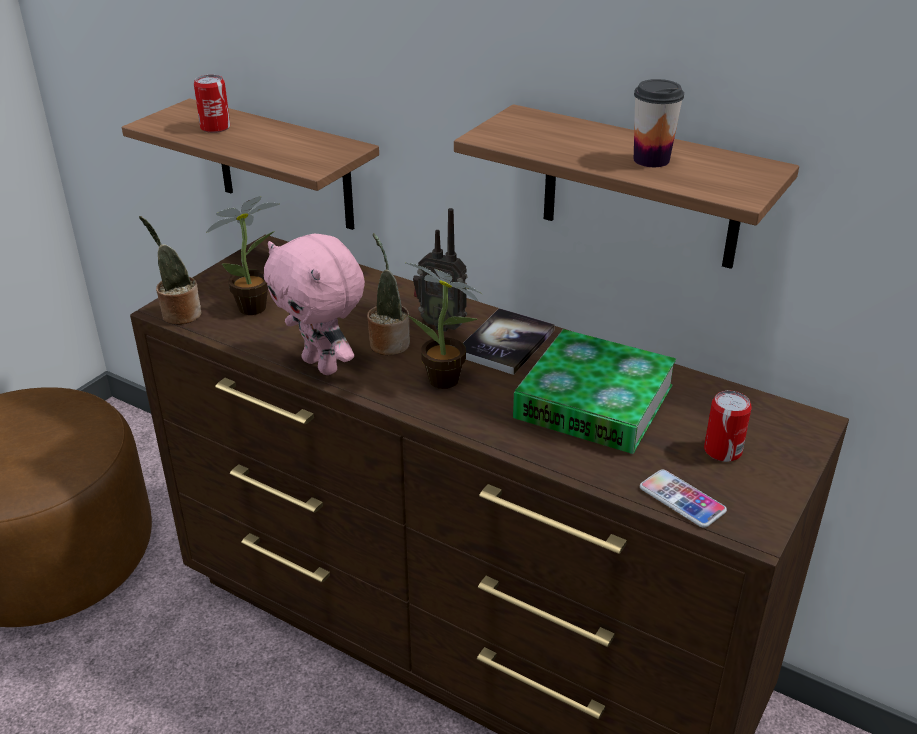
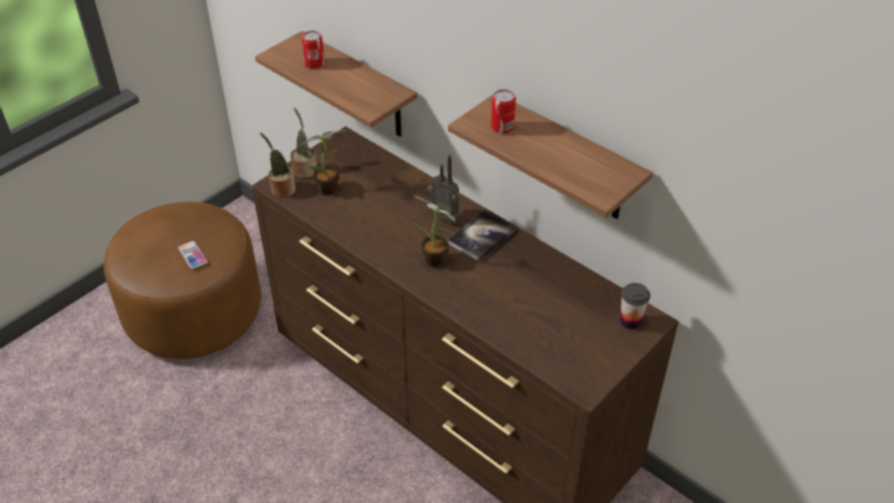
camera: 10 degrees right, 10 degrees up
pink plush toy [264,234,365,375] -> none
potted plant [367,233,410,355] -> potted plant moved to [290,108,316,178]
book [513,329,676,454] -> none
cup [634,79,684,167] -> cup moved to [620,283,650,329]
phone [640,469,727,528] -> phone moved to [178,241,208,269]
can [704,391,752,462] -> can moved to [491,89,516,134]

